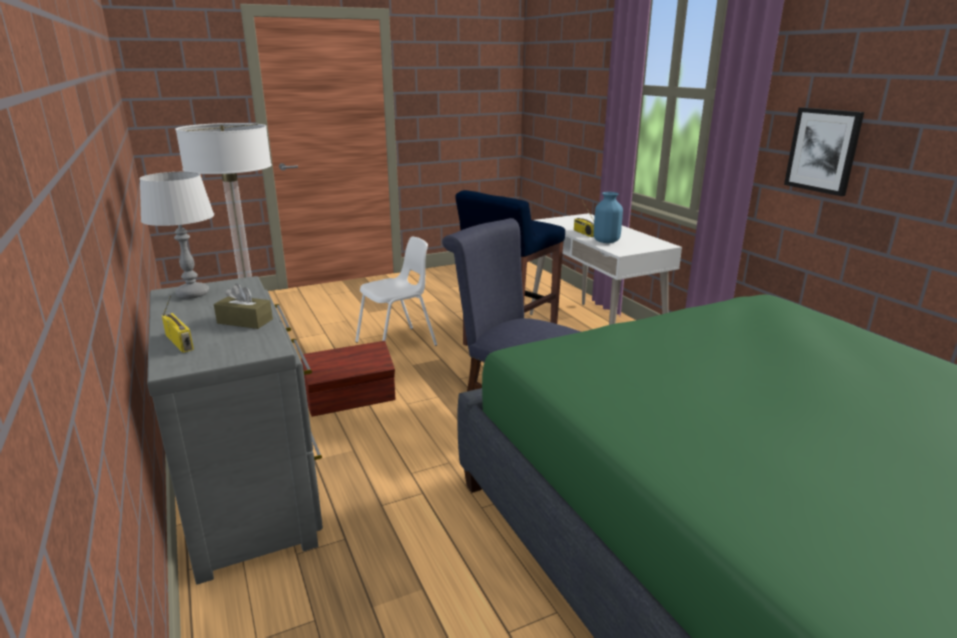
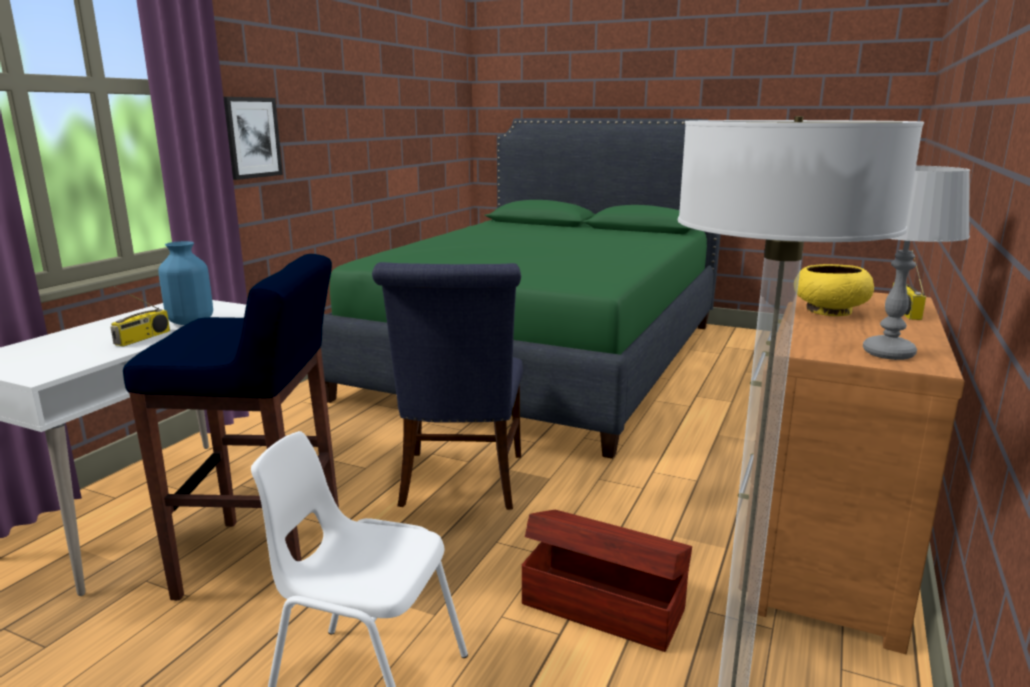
camera: 130 degrees left, 5 degrees down
grey dresser [147,276,323,585] -> brown dresser [738,292,965,654]
brown tissue box [214,283,273,329] -> yellow bowl [797,264,874,316]

